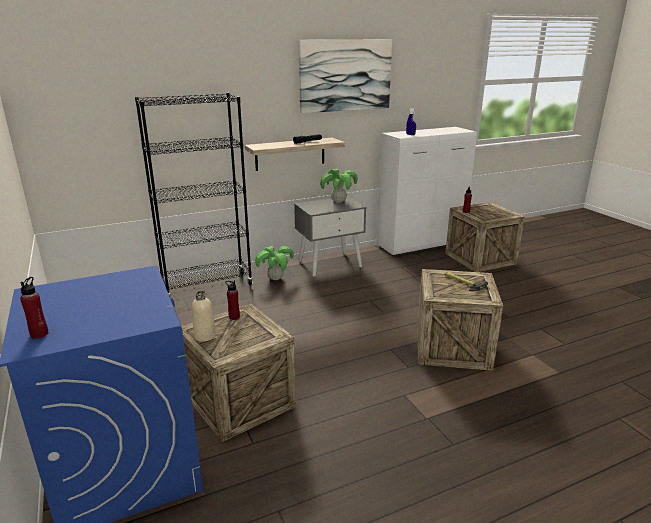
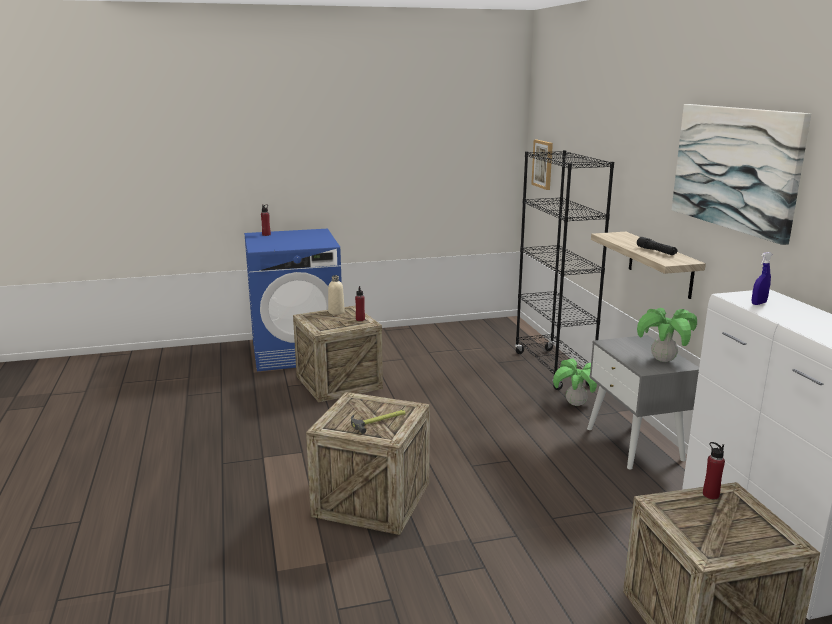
camera: 100 degrees right, 5 degrees down
none -> picture [531,140,553,190]

